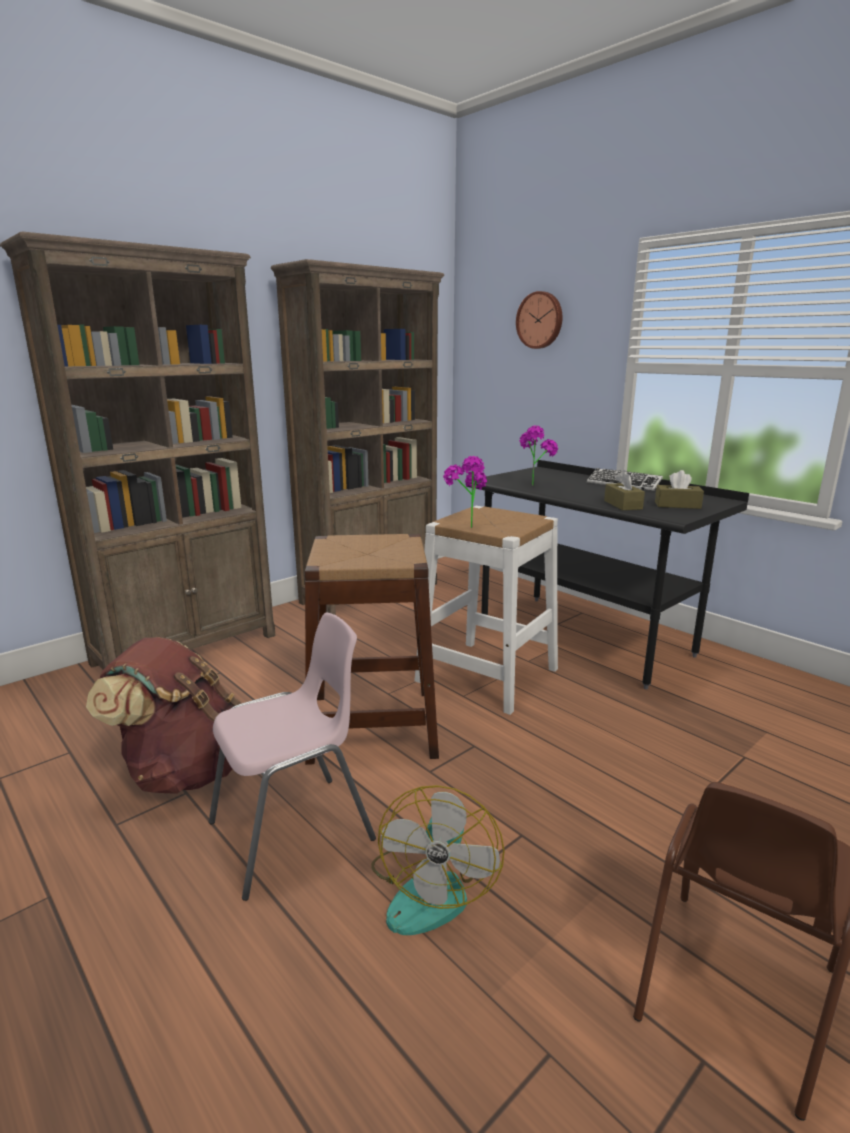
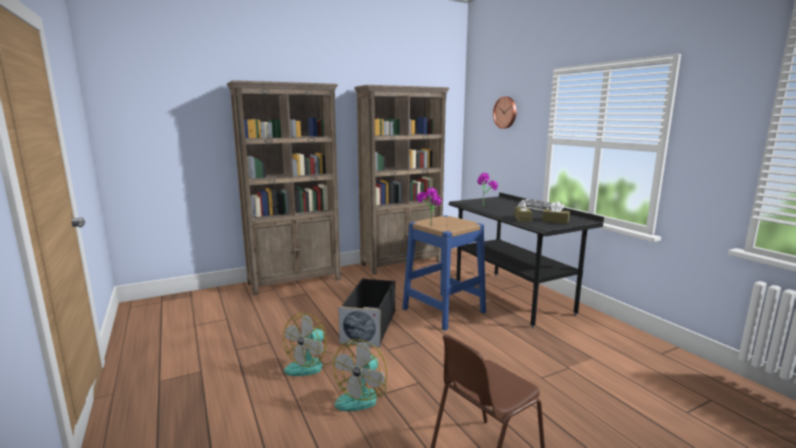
camera: 15 degrees right, 5 degrees down
brown backpack [86,637,241,794] -> none
pink chair [209,613,376,901] -> fan [283,313,334,376]
brown stool [304,534,439,765] -> black storage box [338,278,395,348]
white stool [414,506,558,715] -> blue stool [402,215,486,330]

